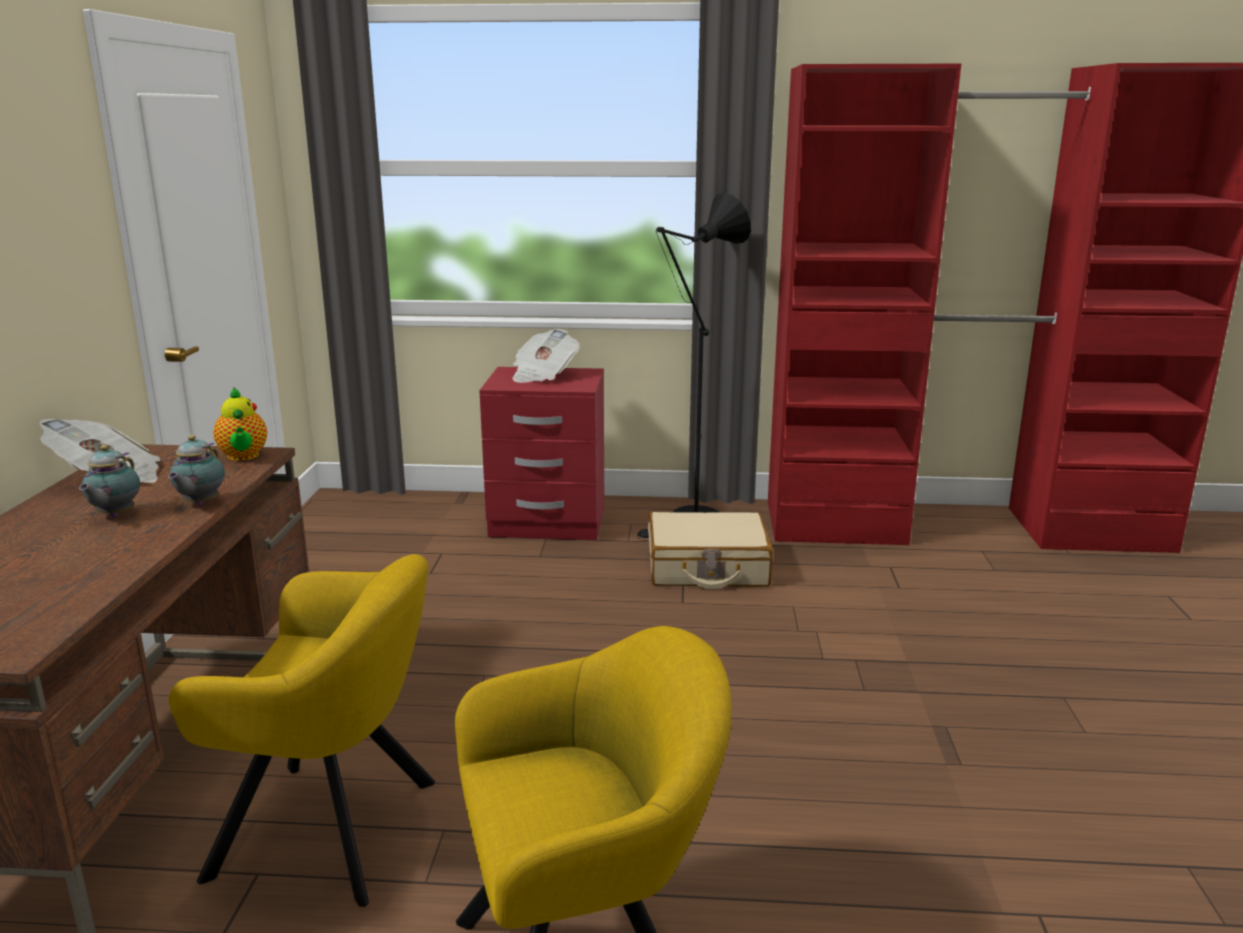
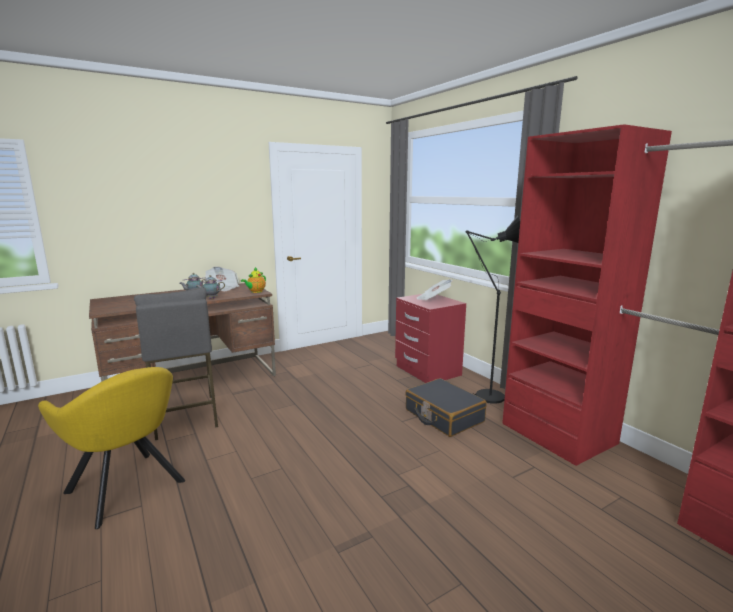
camera: 55 degrees right, 5 degrees down
yellow armchair [169,554,435,907] -> grey stool [134,287,218,440]
beige suitcase [648,512,773,589] -> black suitcase [405,378,487,437]

